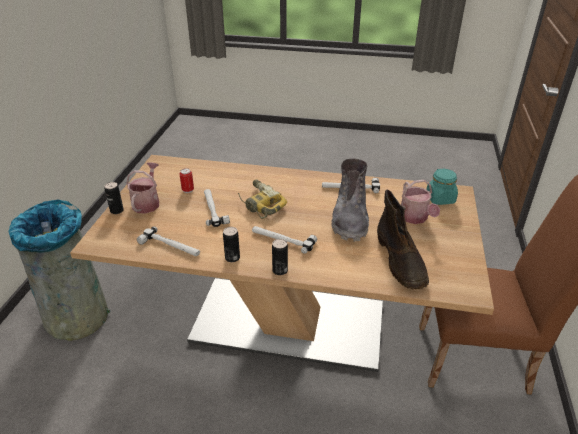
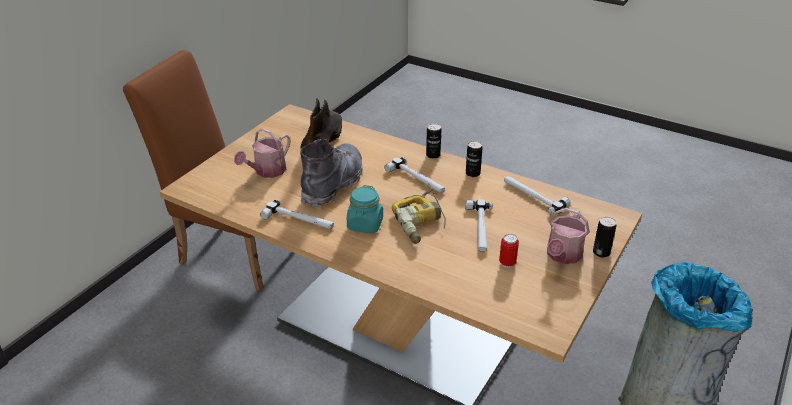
camera: 160 degrees left, 0 degrees up
watering can [401,179,440,224] -> watering can turned 150 degrees counterclockwise [234,128,290,178]
turquoise jar [426,169,458,205] -> turquoise jar moved to [347,185,383,233]

